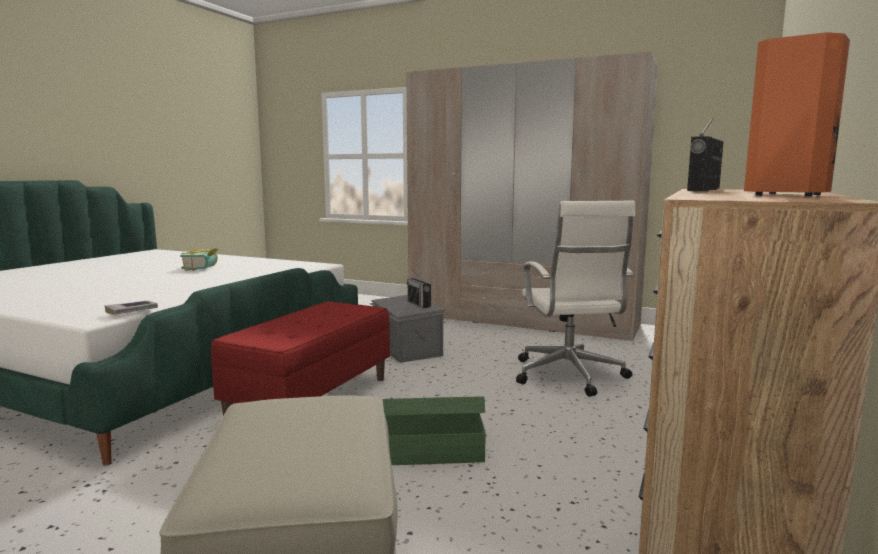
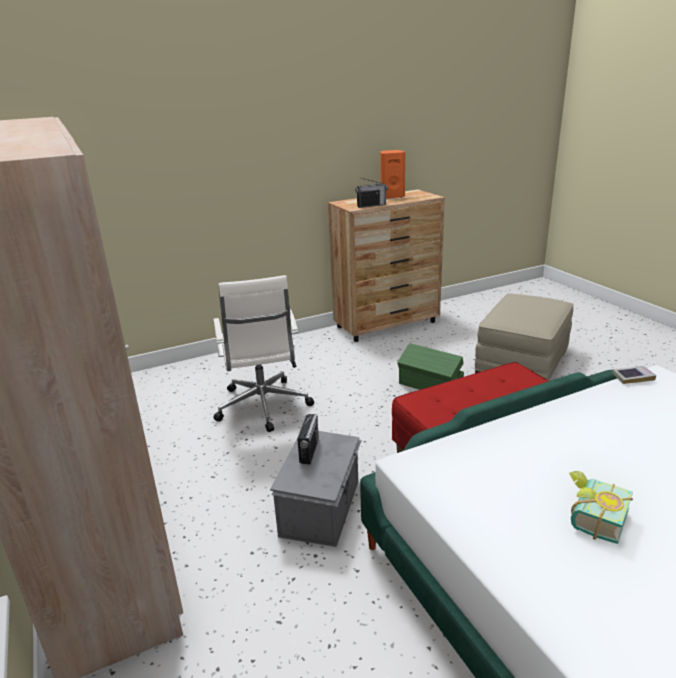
camera: 140 degrees left, 15 degrees up
white office chair [516,201,635,397] -> white office chair turned 135 degrees clockwise [213,275,314,432]

